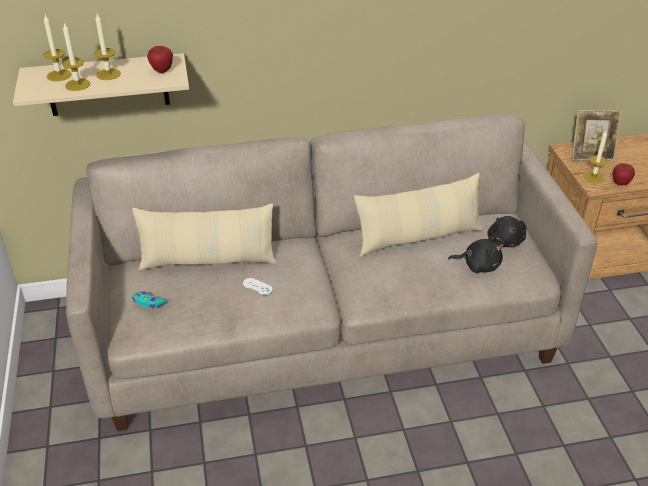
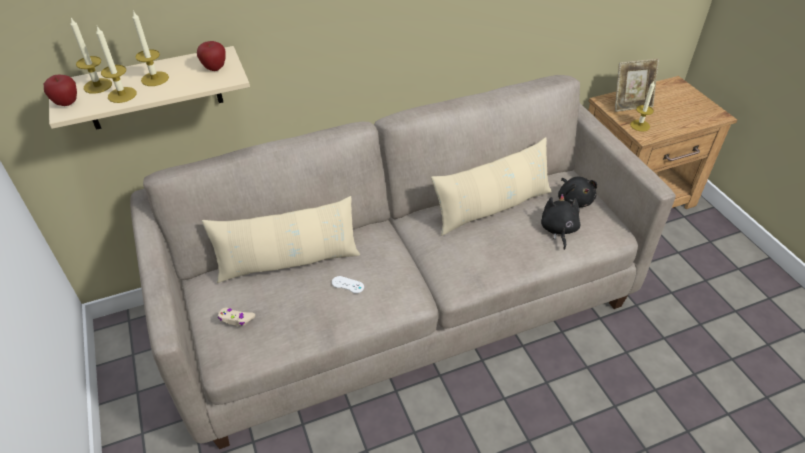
camera: 10 degrees left, 5 degrees up
turquoise game controller [132,291,167,308] -> beige game controller [218,308,255,326]
black plush toy [448,235,504,273] -> black plush toy turned 90 degrees counterclockwise [541,194,580,250]
apple [613,163,635,185] -> apple moved to [44,74,77,106]

